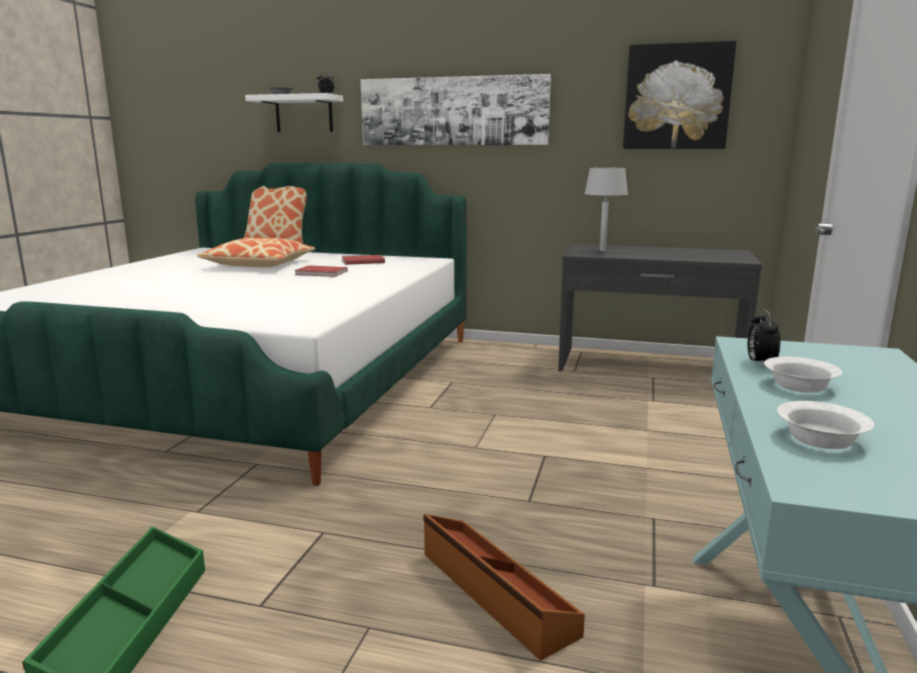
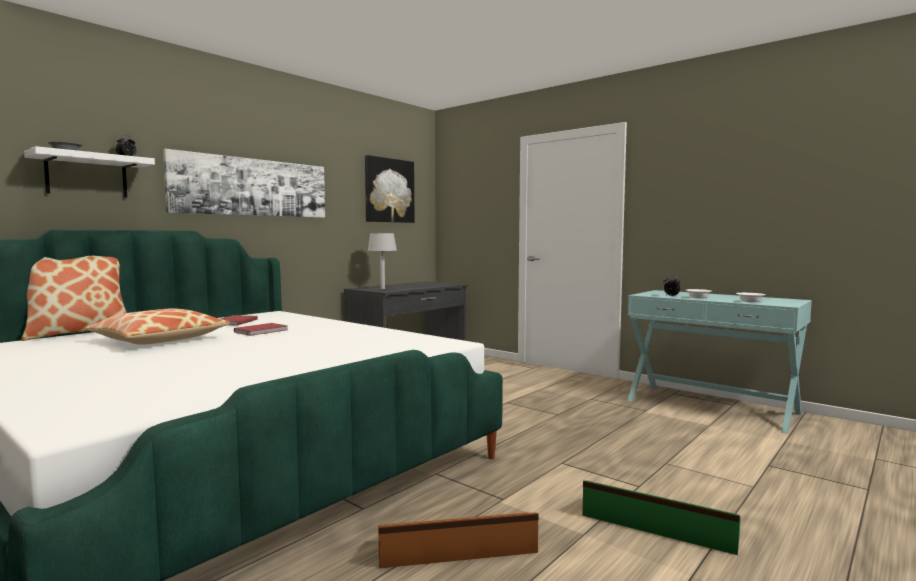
camera: 65 degrees left, 10 degrees down
brown storage box [423,514,585,661] -> brown storage box moved to [378,512,539,568]

